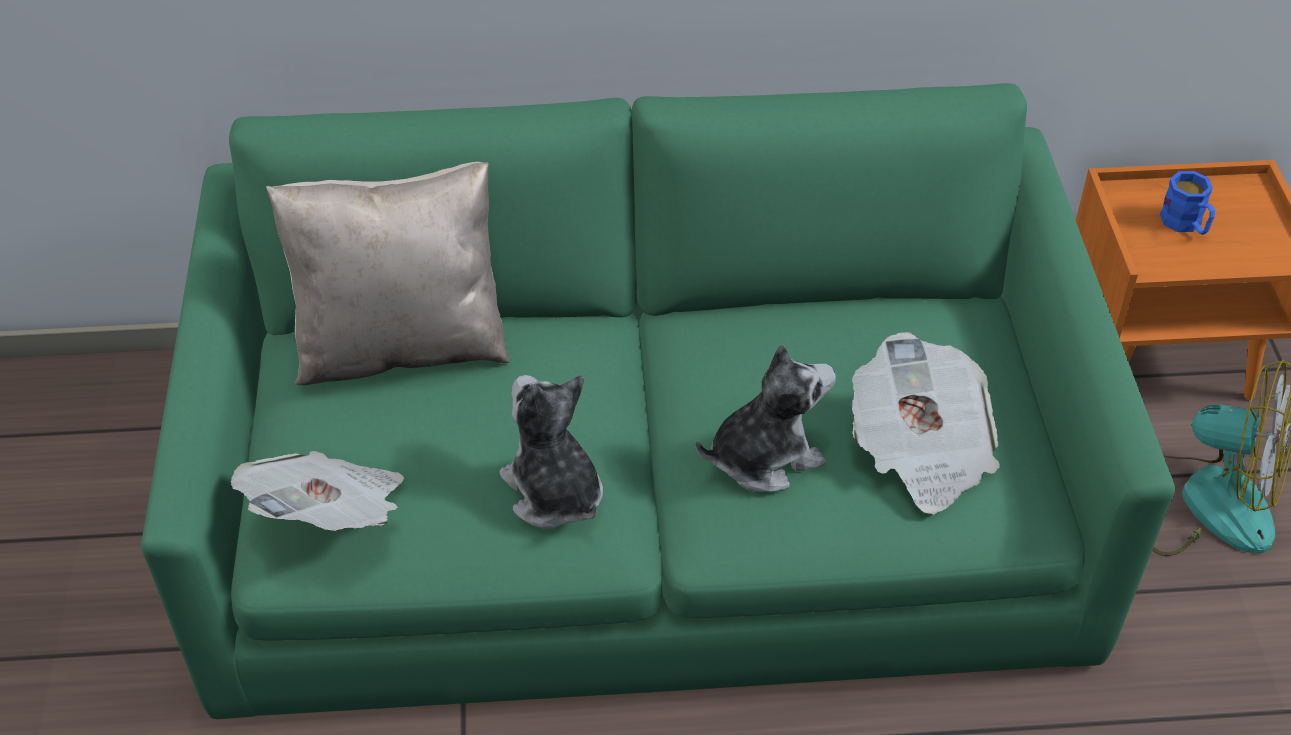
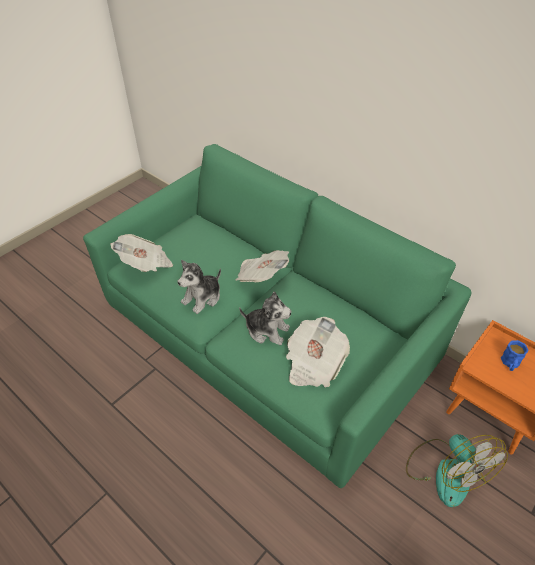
camera: 45 degrees right, 0 degrees up
beige pillow [266,162,510,385] -> none
plush toy [499,375,603,529] -> plush toy turned 150 degrees counterclockwise [178,260,221,314]
none -> newspaper [235,250,289,282]

